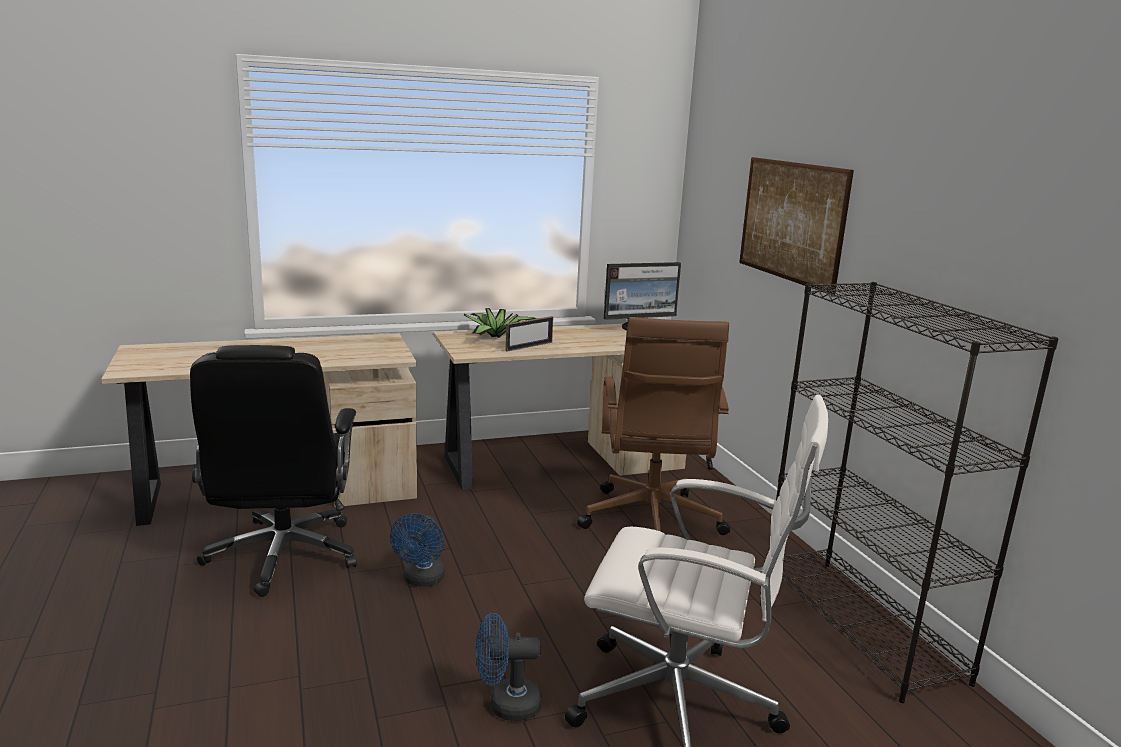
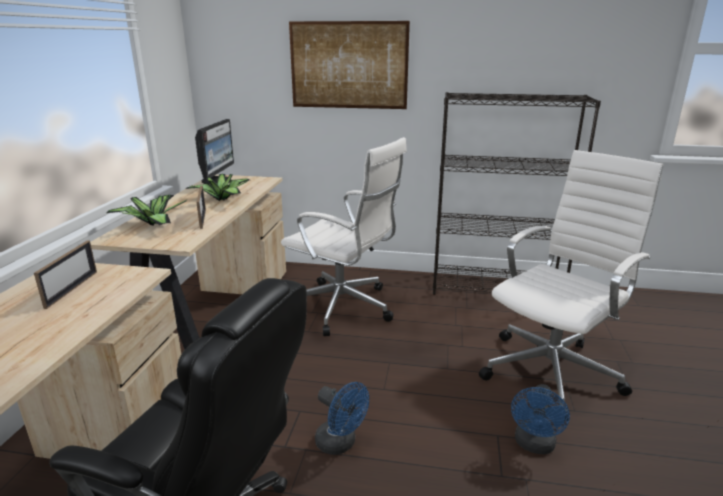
camera: 60 degrees left, 5 degrees up
brown office chair [577,317,730,535] -> white office chair [281,137,407,336]
none -> picture frame [34,240,97,309]
none -> potted plant [186,174,250,201]

